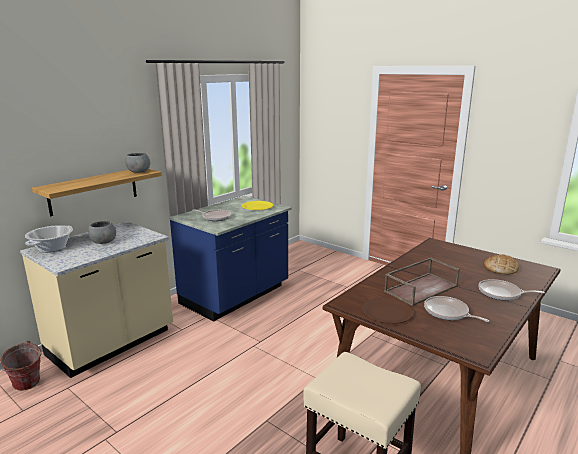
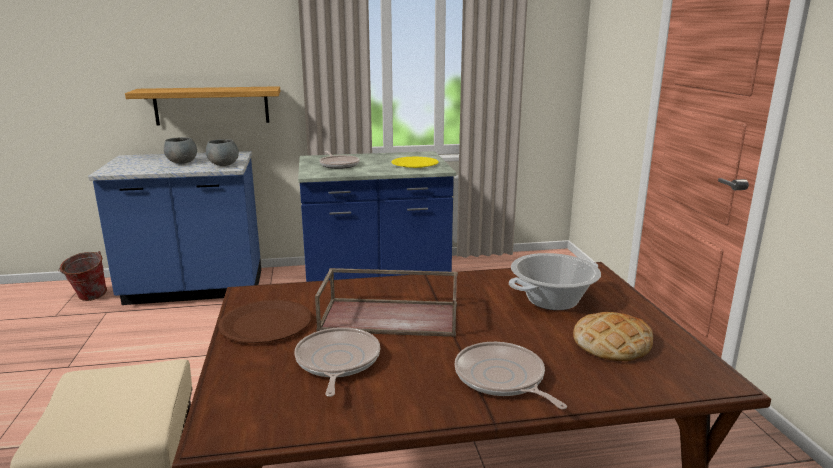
camera: 40 degrees right, 0 degrees up
beige counter [20,221,173,378] -> blue counter [88,151,261,305]
cooking pot [25,225,73,252] -> cooking pot moved to [509,253,601,310]
grey bowl [125,153,150,173] -> grey bowl moved to [206,139,239,166]

